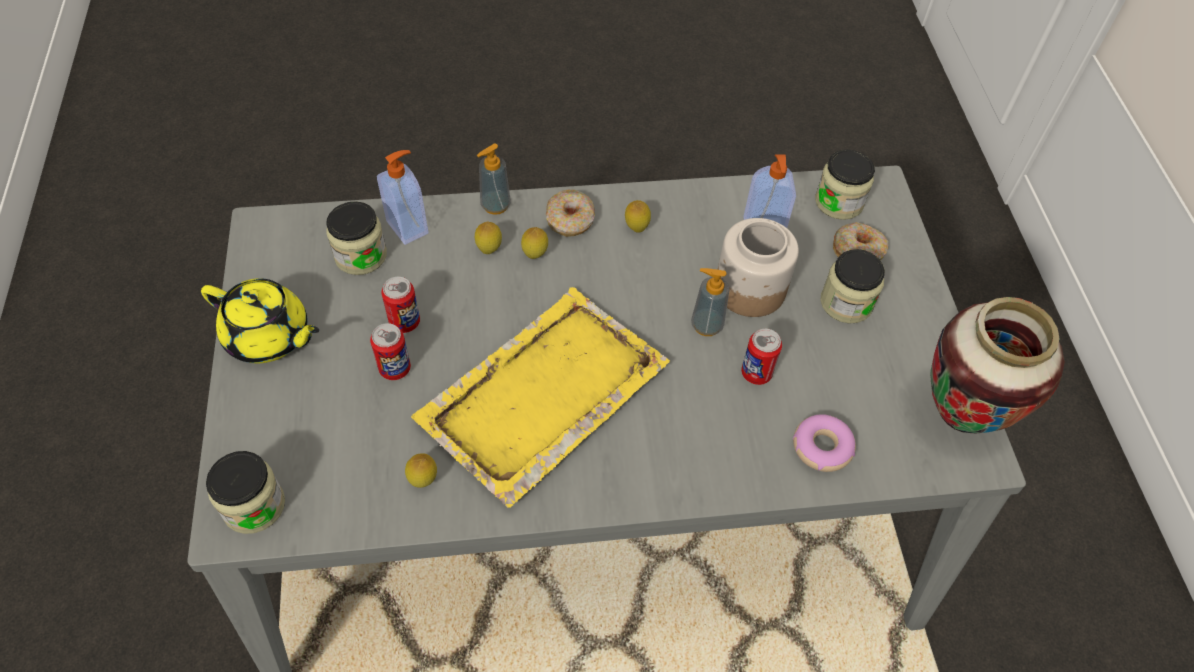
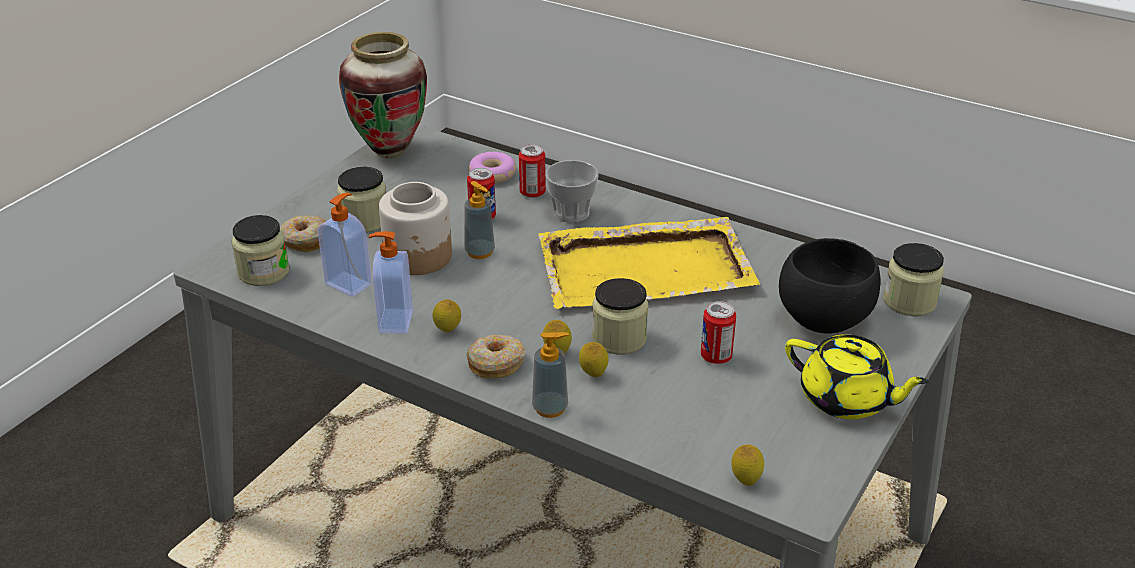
camera: 140 degrees left, 20 degrees down
yellow teapot [201,278,320,363] -> yellow teapot turned 150 degrees clockwise [785,334,930,419]
jar [326,201,387,275] -> jar moved to [592,278,649,355]
can [370,323,411,380] -> can moved to [519,144,546,198]
soap dispenser [377,150,428,245] -> soap dispenser moved to [369,231,413,334]
lemon [405,453,437,488] -> lemon moved to [731,445,764,486]
none -> cup [545,160,599,223]
none -> black bowl [779,238,880,334]

